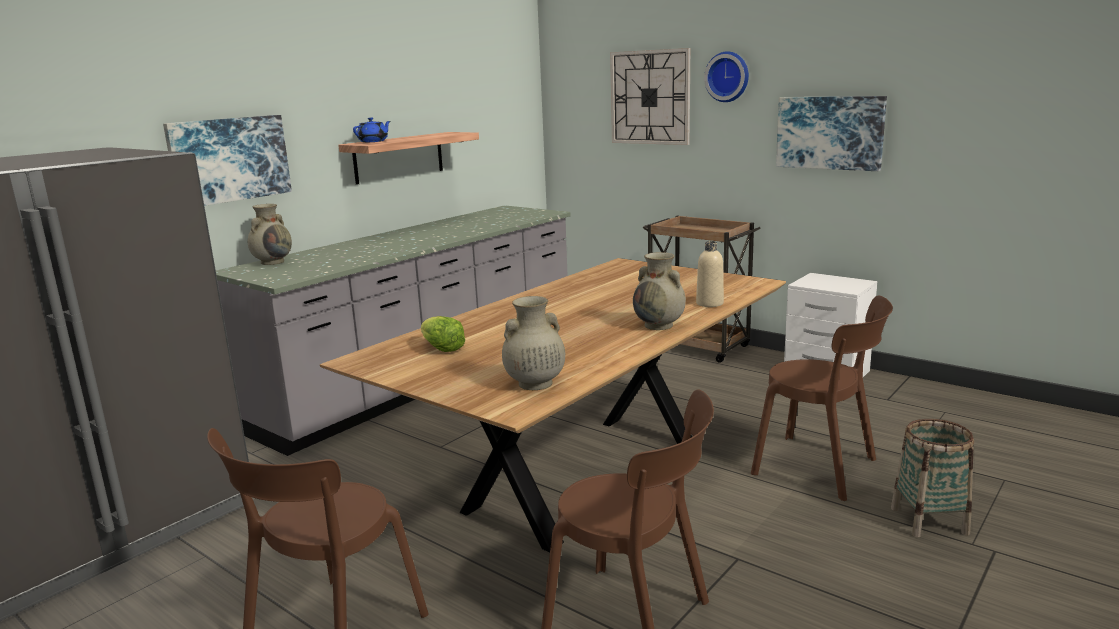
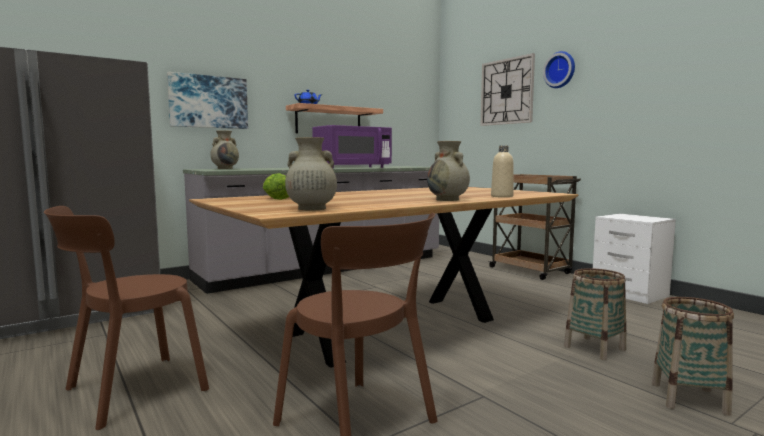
camera: 15 degrees right, 10 degrees down
brown chair [751,296,893,501] -> basket [564,268,626,360]
picture [776,96,887,171] -> none
none -> purple microwave [312,125,392,168]

